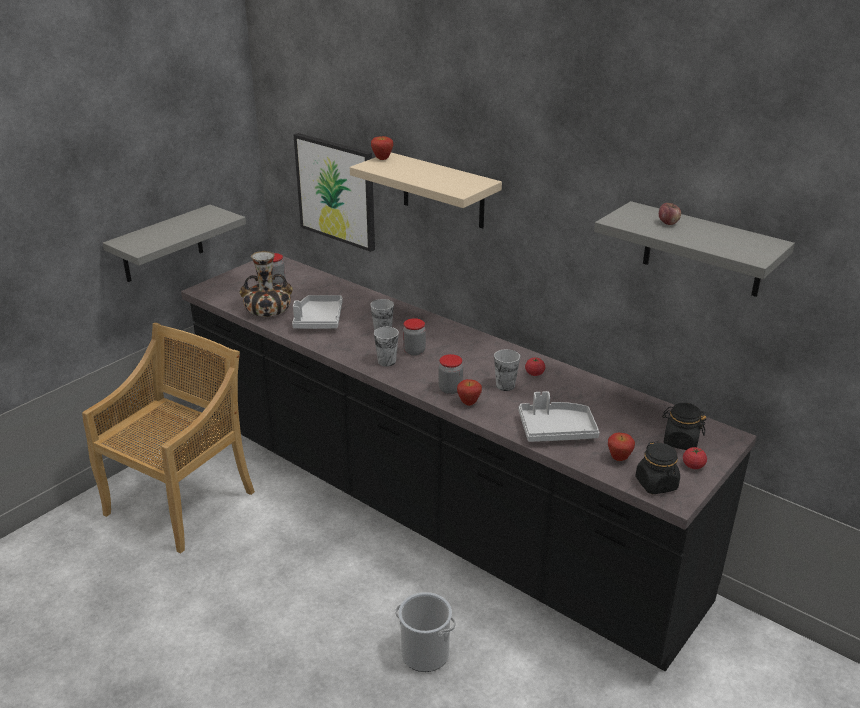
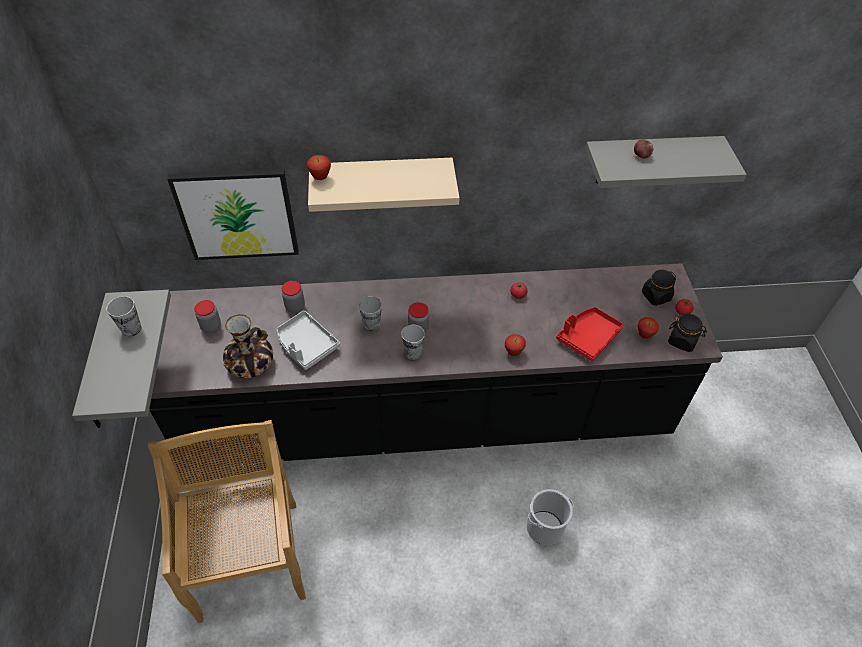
camera: 45 degrees left, 20 degrees up
jar [438,354,463,394] -> jar moved to [282,281,305,313]
cup [494,349,520,391] -> cup moved to [107,296,142,337]
grey tray [519,391,600,442] -> red tray [556,307,624,361]

